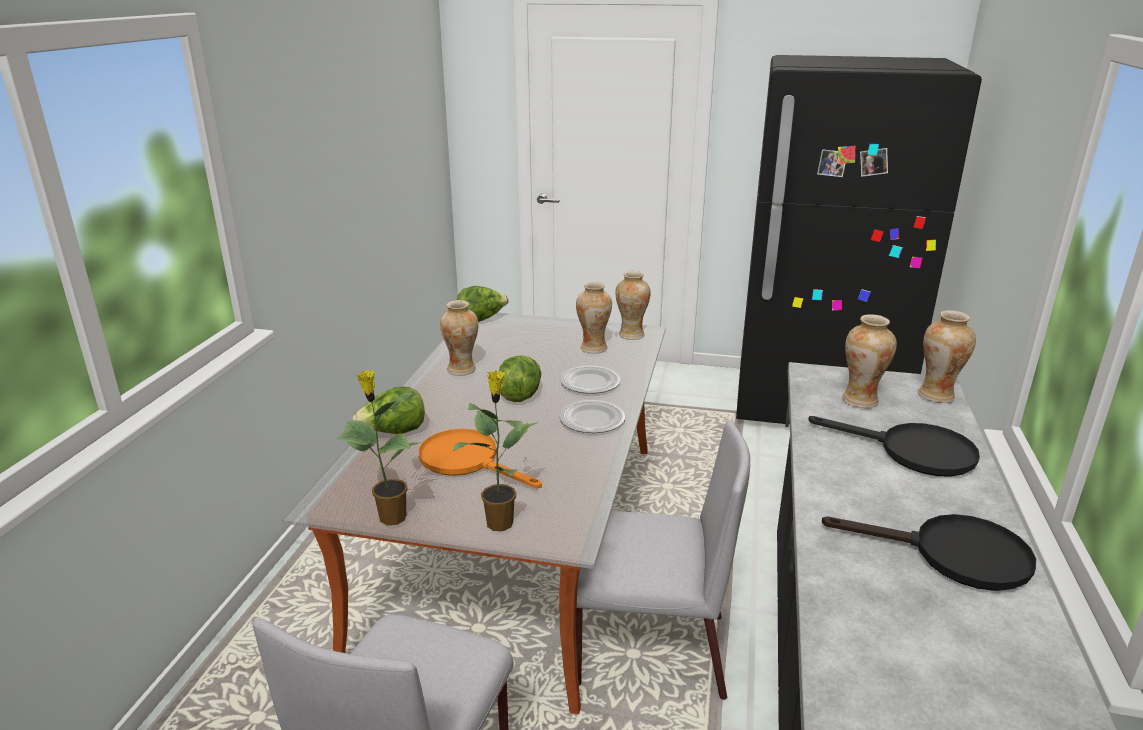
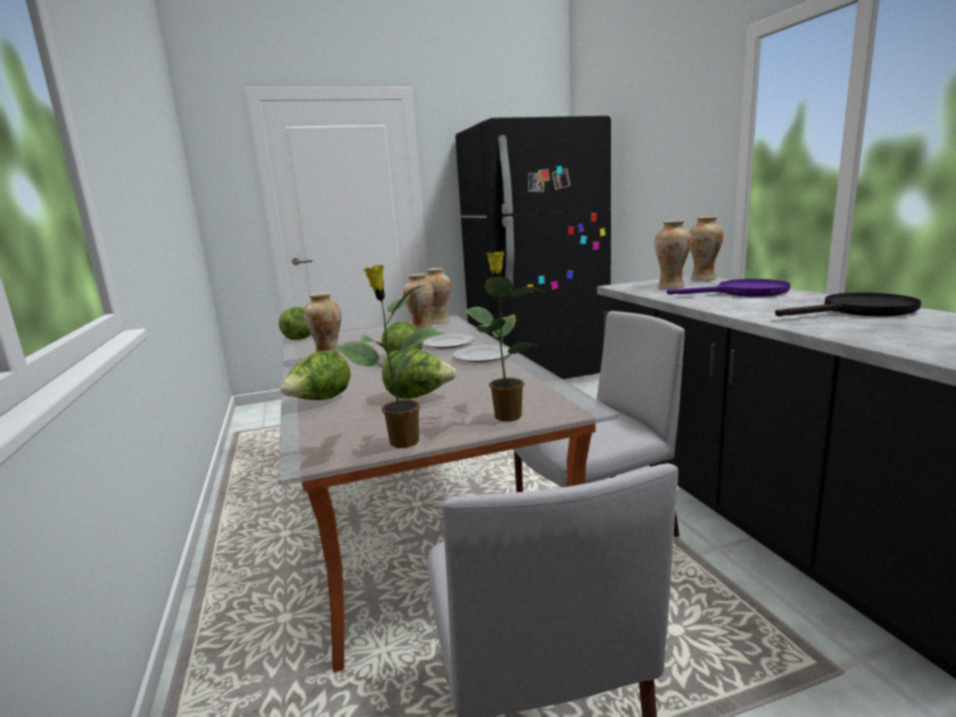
camera: 30 degrees left, 10 degrees down
orange frying pan [419,429,542,488] -> lettuce [382,349,457,399]
black frying pan [808,416,980,477] -> purple frying pan [667,279,790,297]

